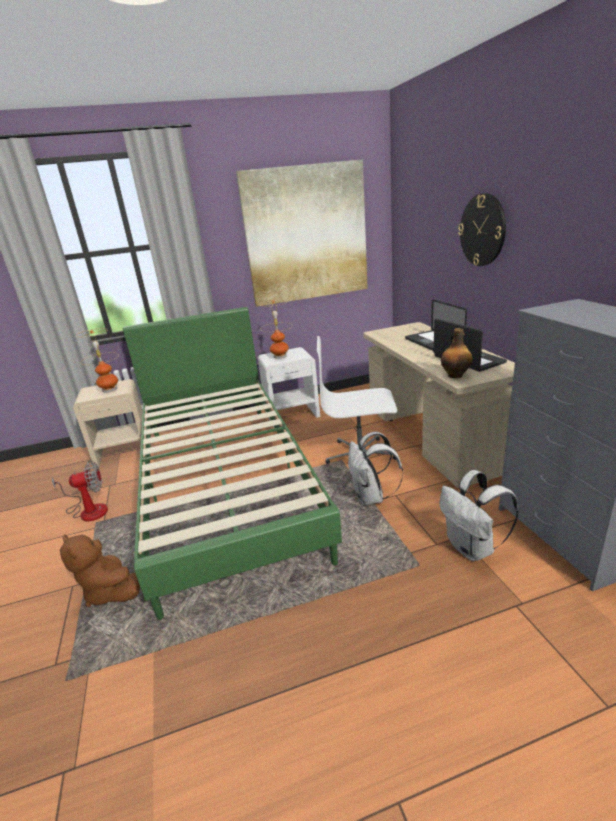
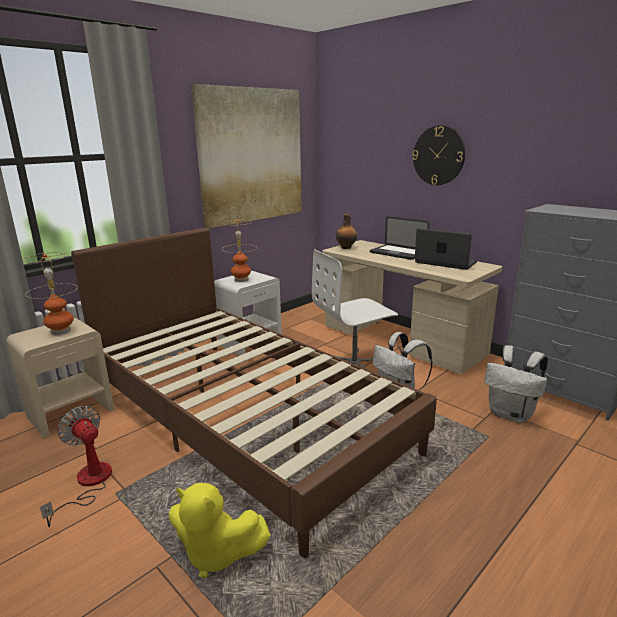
camera: 30 degrees left, 5 degrees down
fan [52,461,108,521] -> fan turned 90 degrees counterclockwise [40,406,112,527]
brown plush toy [60,534,140,607] -> yellow plush toy [168,483,271,578]
green bed [123,307,342,620] -> brown bed [71,228,437,558]
bottle [441,328,473,378] -> bottle moved to [336,214,357,249]

